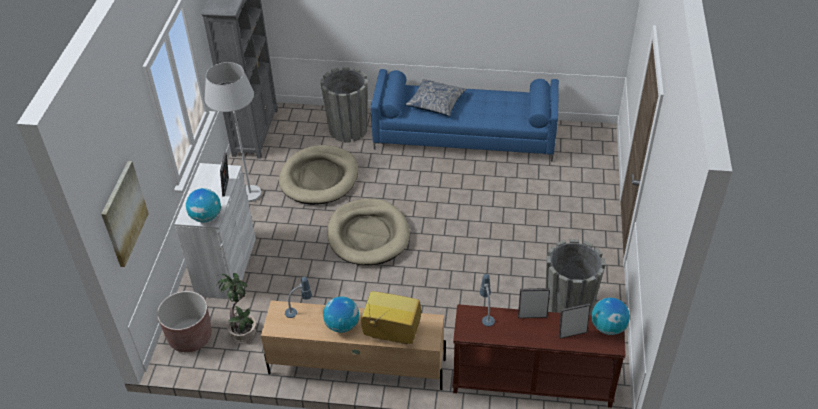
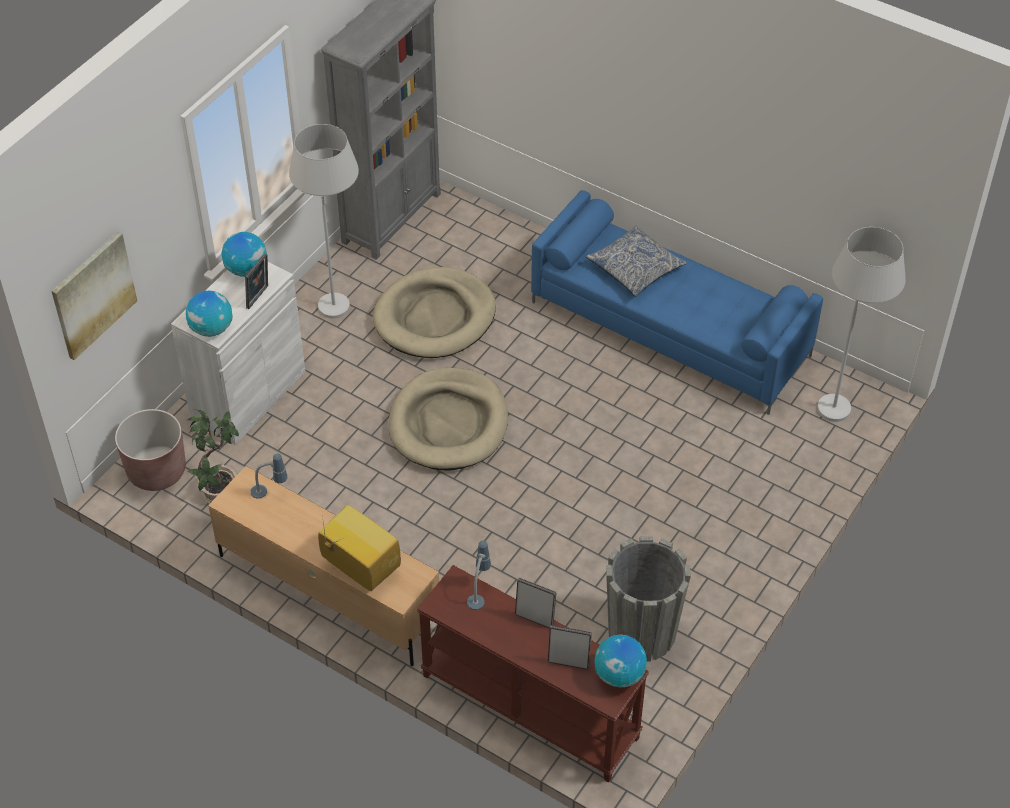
camera: 25 degrees right, 5 degrees up
grey planter [320,67,368,142] -> none
globe [323,297,359,333] -> globe moved to [221,232,267,277]
none -> white floor lamp [817,227,906,422]

